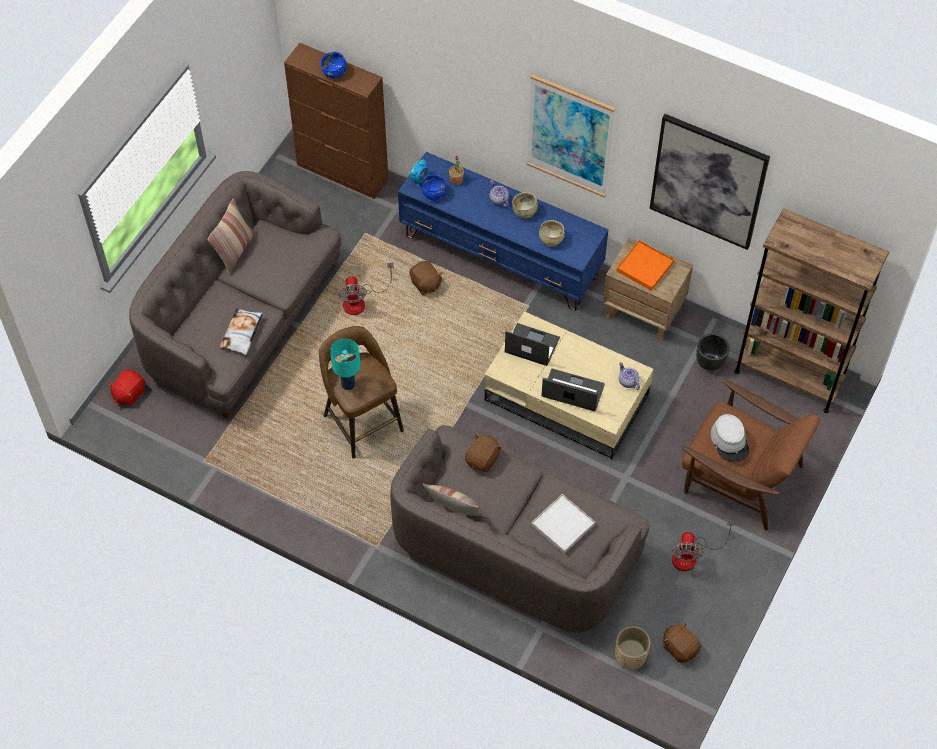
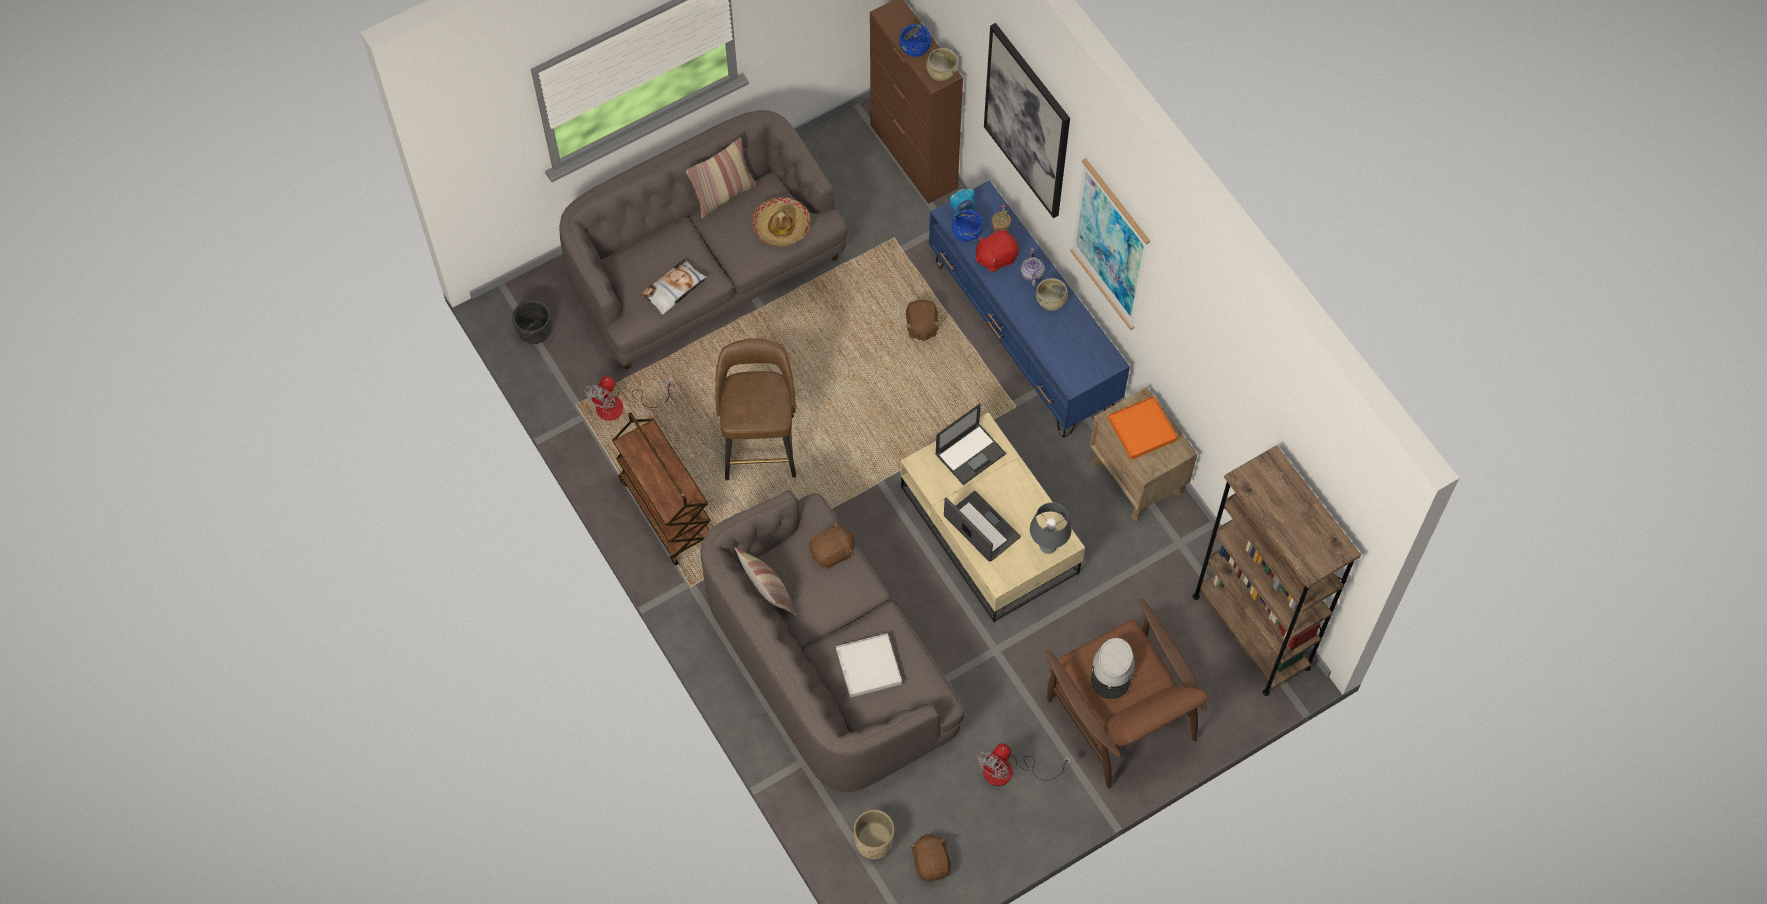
camera: 30 degrees right, 5 degrees up
red plush toy [108,370,145,406] -> red plush toy moved to [975,230,1019,273]
turquoise table lamp [330,339,361,390] -> none
fan [338,263,394,315] -> fan moved to [584,376,674,420]
laptop [504,323,560,366] -> laptop turned 90 degrees clockwise [935,404,1006,485]
beige bowl [539,220,565,247] -> beige bowl moved to [926,48,958,81]
teapot [619,362,640,390] -> grey table lamp [1030,502,1071,554]
picture [650,114,770,250] -> picture moved to [984,23,1070,218]
black planter [696,333,730,371] -> black planter moved to [512,300,552,344]
none -> brown cart [612,412,711,566]
none -> hat [753,197,810,247]

